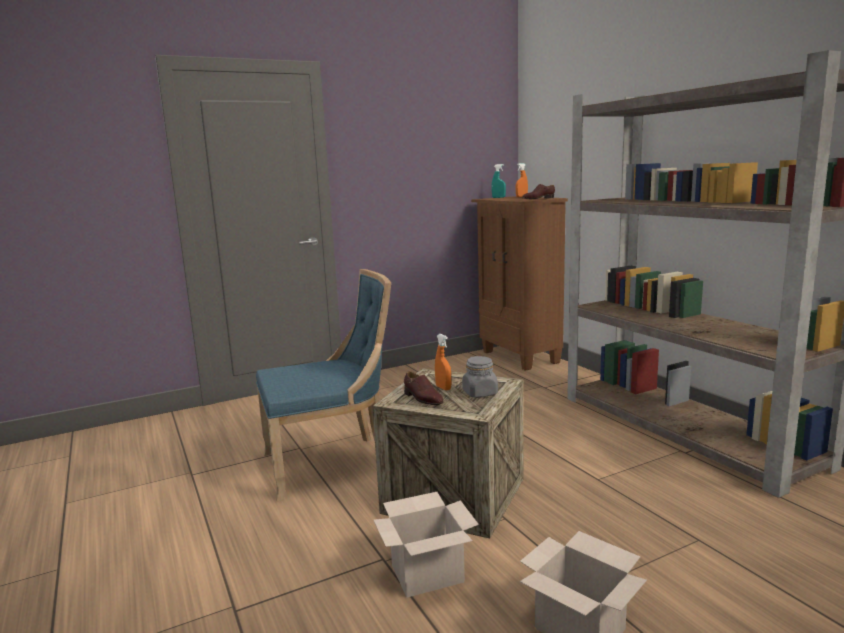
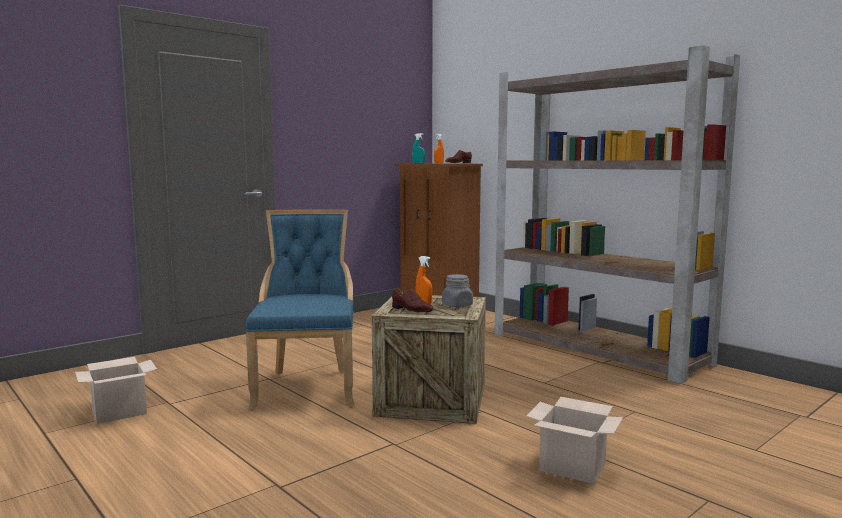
camera: 15 degrees left, 5 degrees down
blue chair [256,269,391,501] -> blue chair turned 60 degrees counterclockwise [246,209,355,411]
cardboard box [374,492,479,598] -> cardboard box moved to [75,357,157,424]

